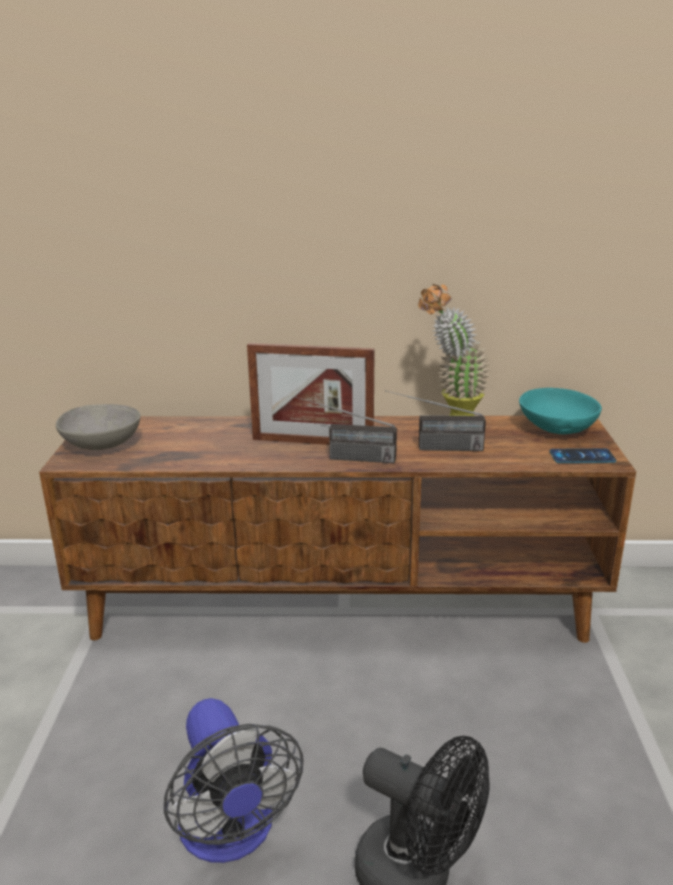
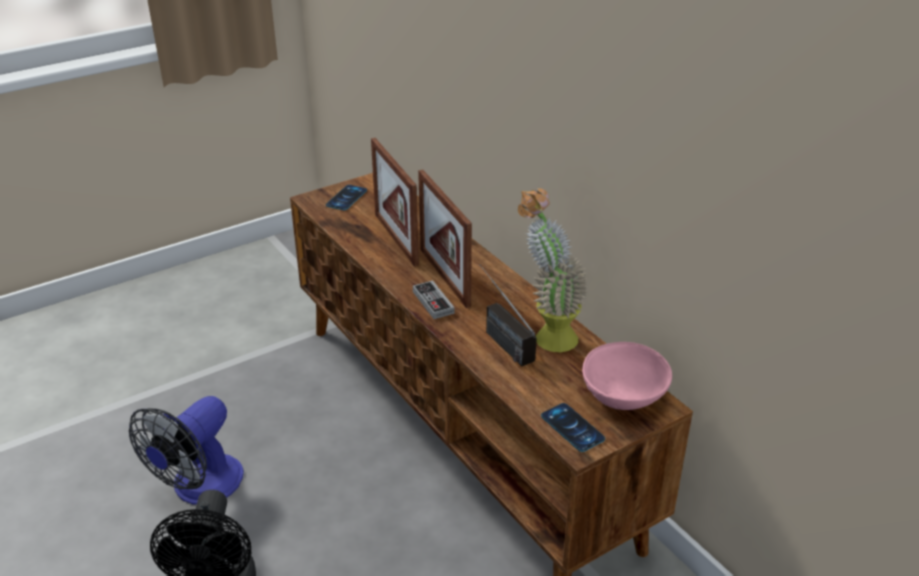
camera: 55 degrees right, 10 degrees up
grey bowl [56,404,140,450] -> phone [326,185,367,210]
radio [296,397,397,463] -> game controller [413,280,454,319]
turquoise bowl [519,388,602,434] -> pink bowl [582,342,672,410]
none -> picture frame [371,138,419,267]

